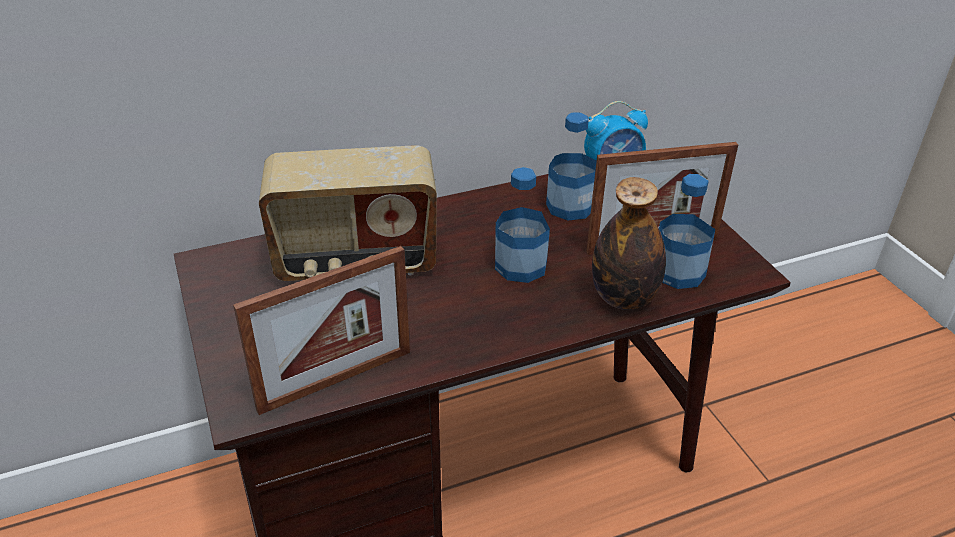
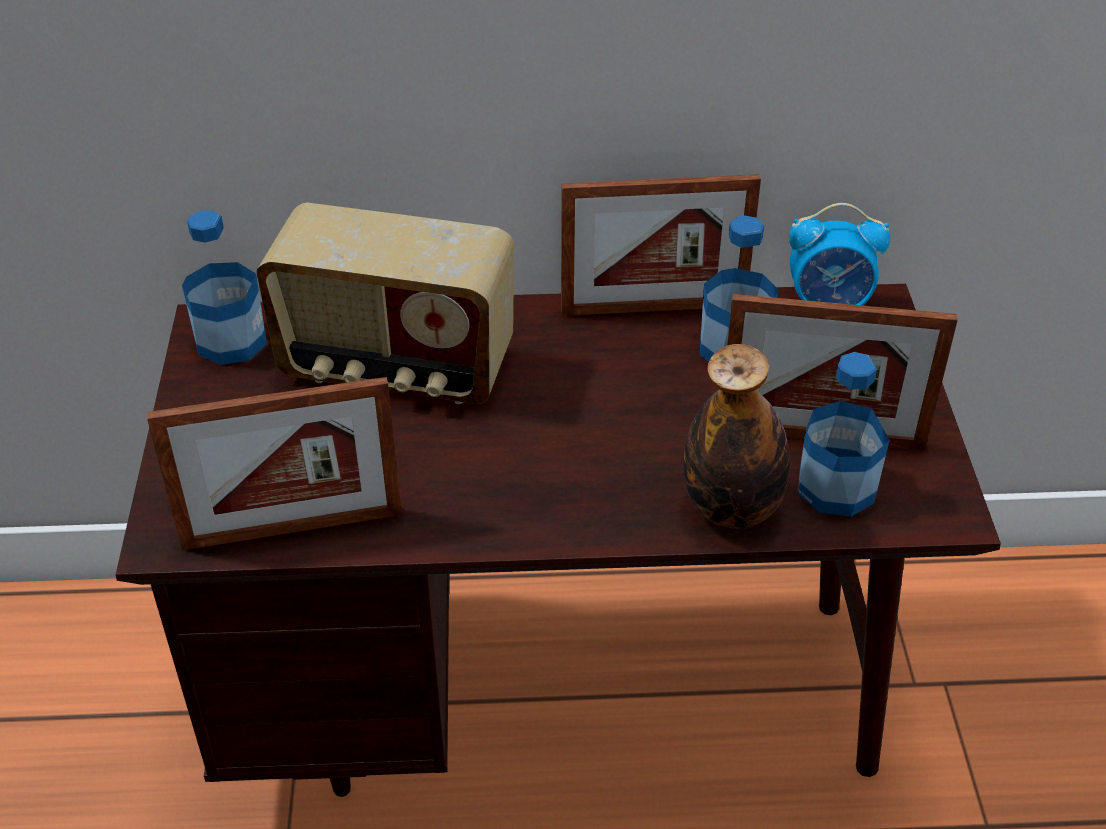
camera: 20 degrees right, 5 degrees up
bottle [495,167,550,283] -> bottle moved to [182,210,267,365]
none -> picture frame [561,174,761,316]

